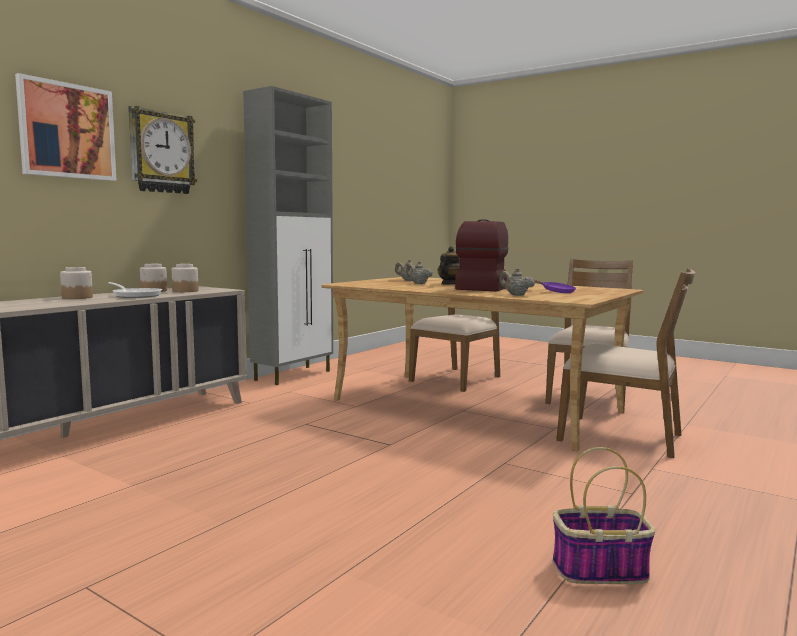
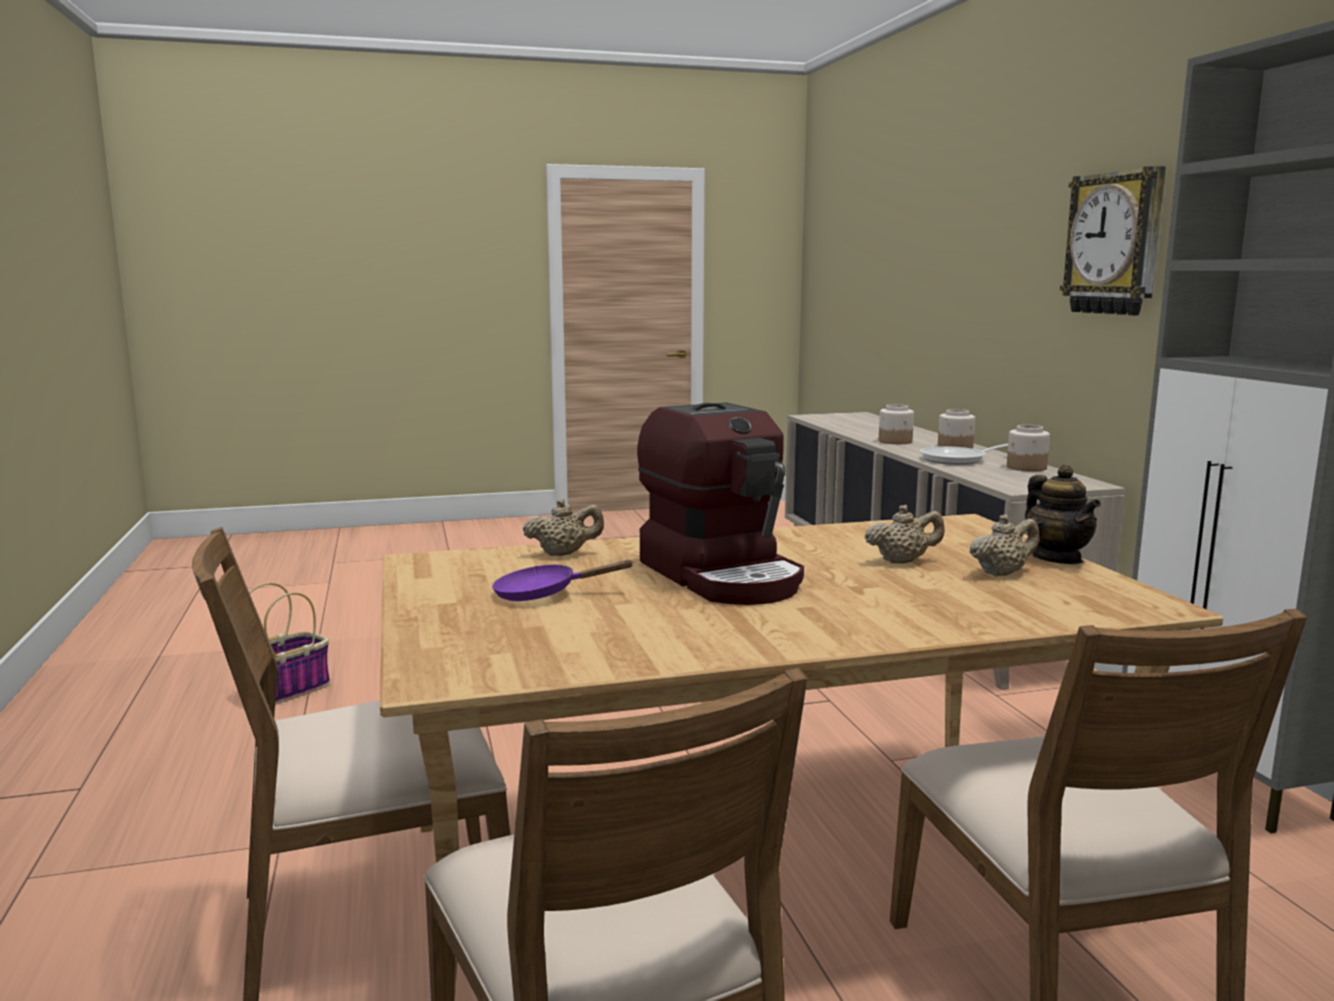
camera: 130 degrees right, 5 degrees up
picture [15,73,117,181] -> none
jar [172,264,199,292] -> jar moved to [879,404,914,444]
teapot [438,246,460,284] -> teapot moved to [1025,465,1101,564]

